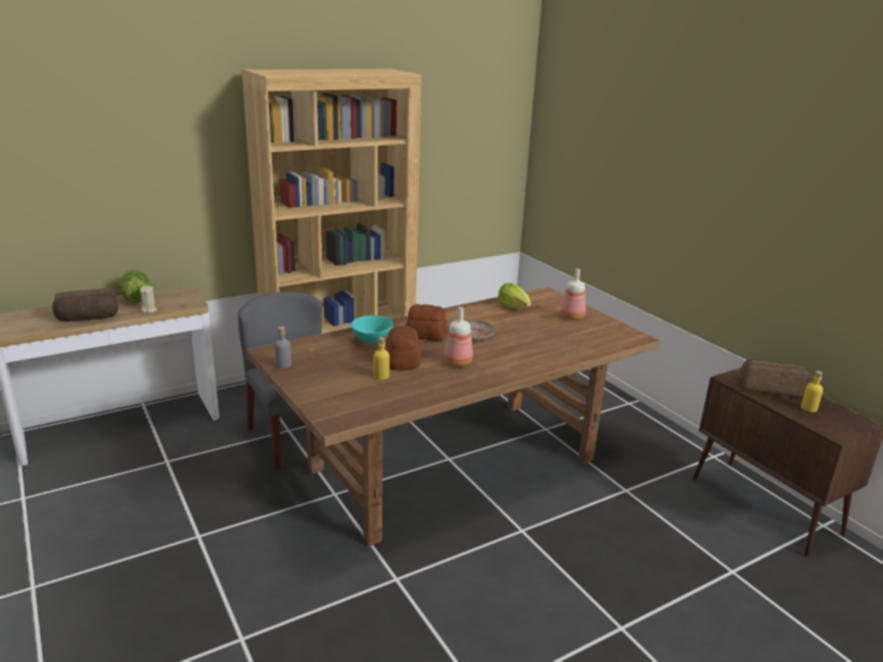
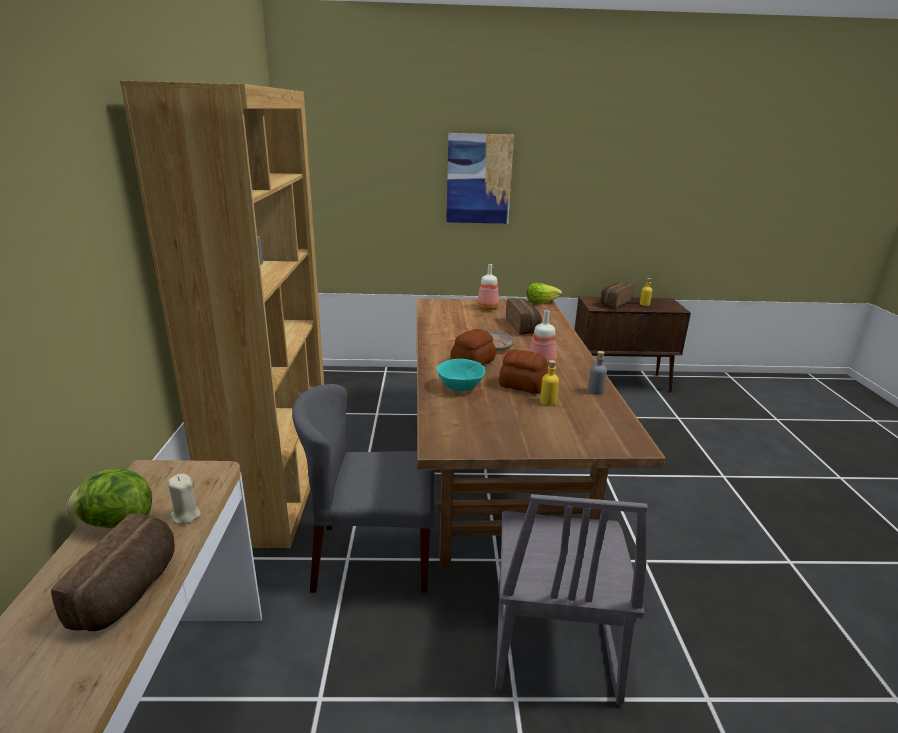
camera: 60 degrees left, 0 degrees up
grey bottle [275,327,291,369] -> grey bottle moved to [588,351,607,395]
lettuce [498,283,531,308] -> lettuce moved to [527,283,562,303]
none -> picture [446,133,514,224]
none -> grey chair [495,494,648,705]
none -> bread [506,298,542,335]

